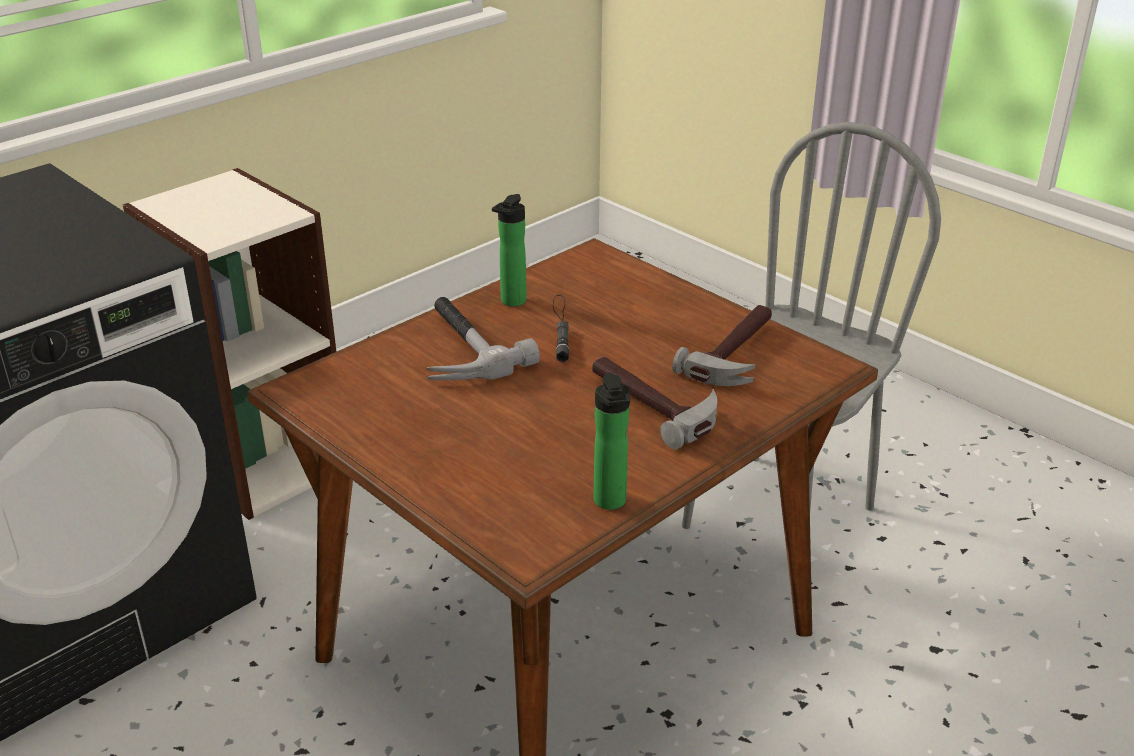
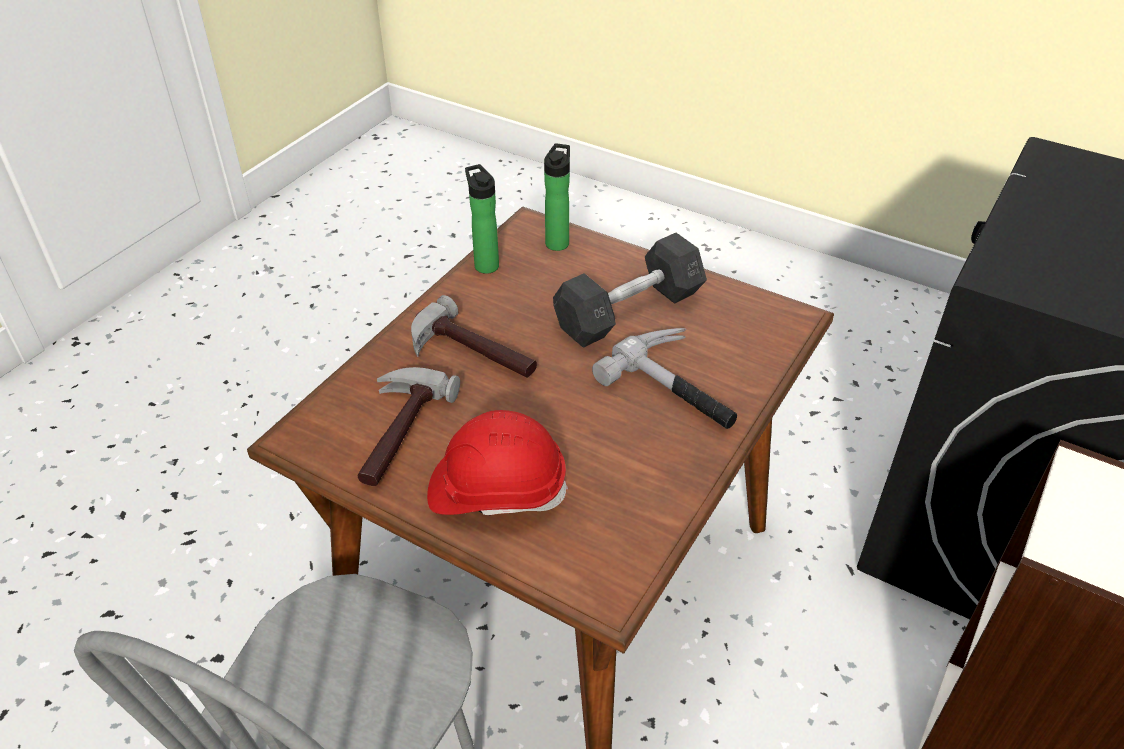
camera: 165 degrees right, 10 degrees up
bottle [492,194,527,306] -> bottle moved to [544,144,570,251]
black flashlight [553,295,569,362] -> none
none -> red hard hat [427,410,568,516]
none -> grey dumbbell [553,233,707,348]

